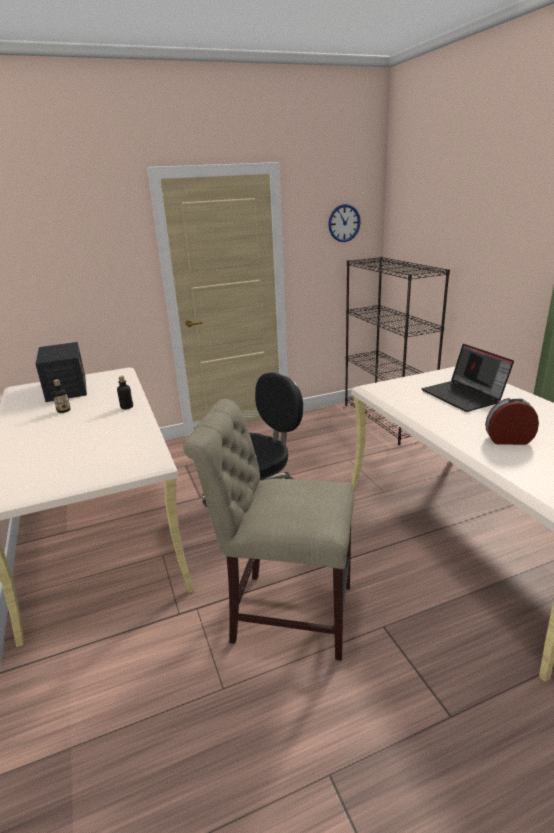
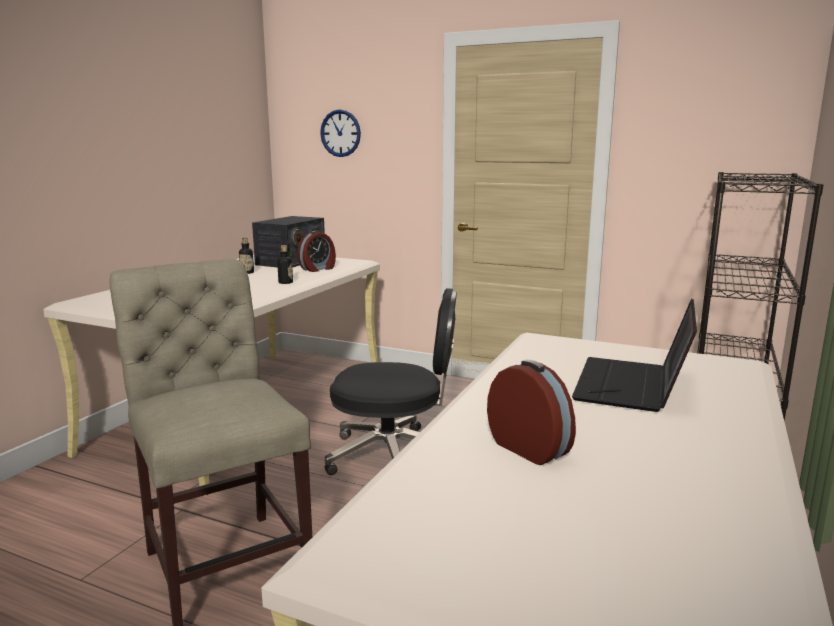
camera: 45 degrees right, 10 degrees down
wall clock [328,204,361,242] -> wall clock moved to [320,110,361,157]
none -> alarm clock [298,231,336,272]

